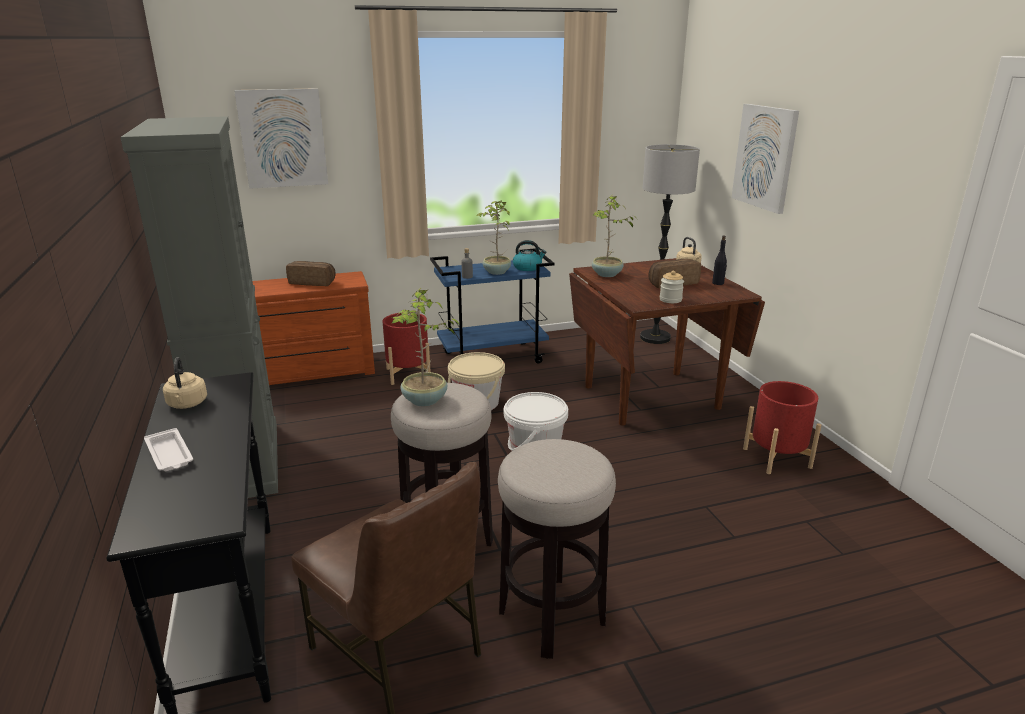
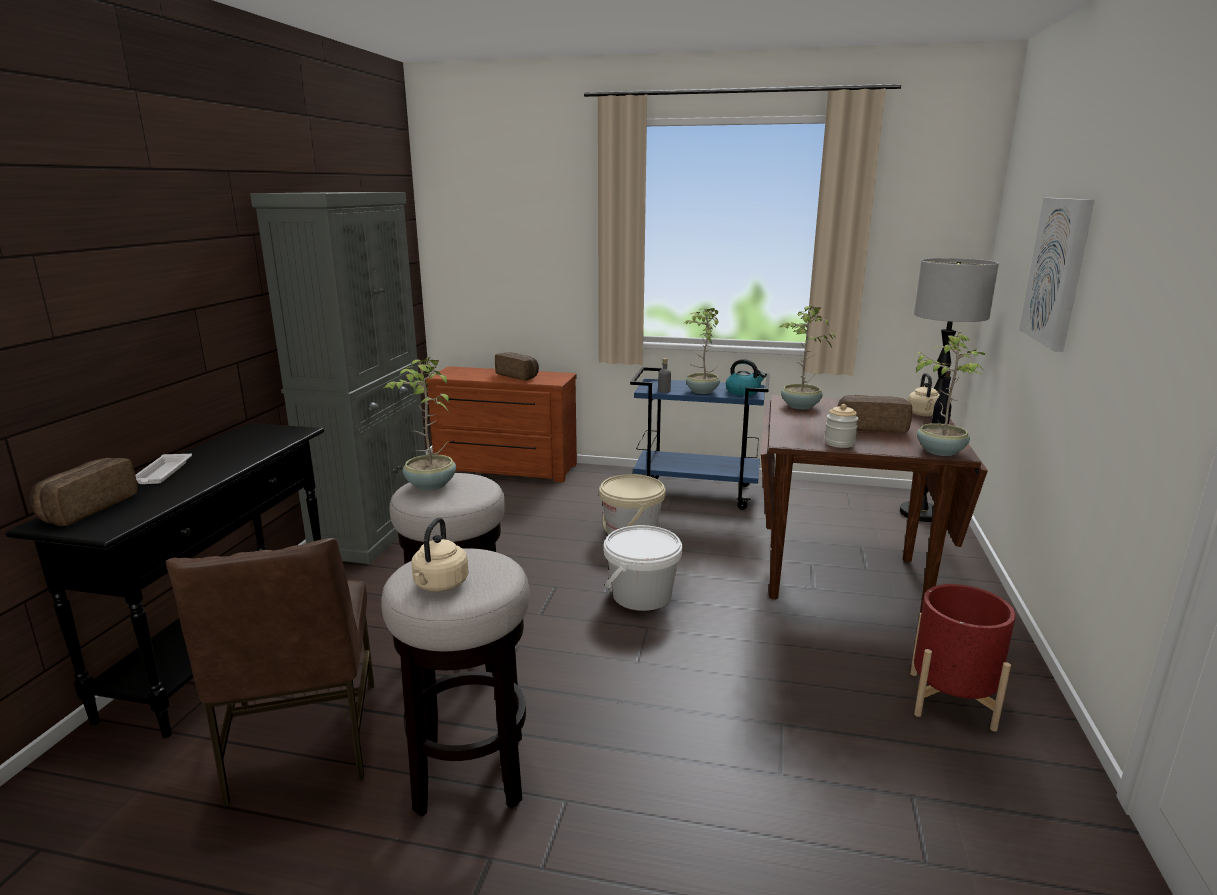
camera: 30 degrees right, 5 degrees down
beige kettle [163,357,207,409] -> beige kettle moved to [411,517,469,592]
picture [234,88,328,189] -> none
red planter [382,312,431,385] -> none
none -> bread [30,458,137,526]
none -> potted plant [915,331,987,456]

